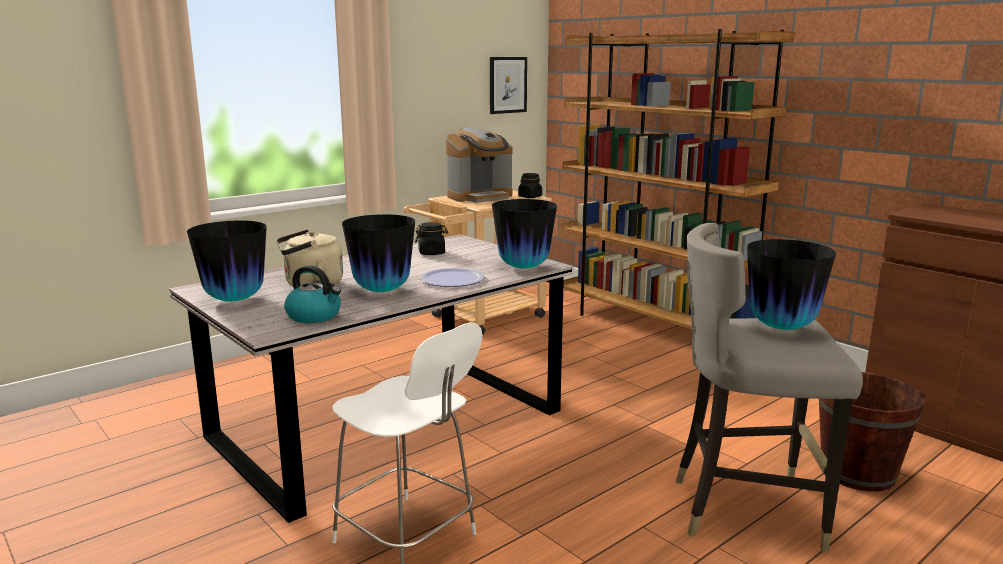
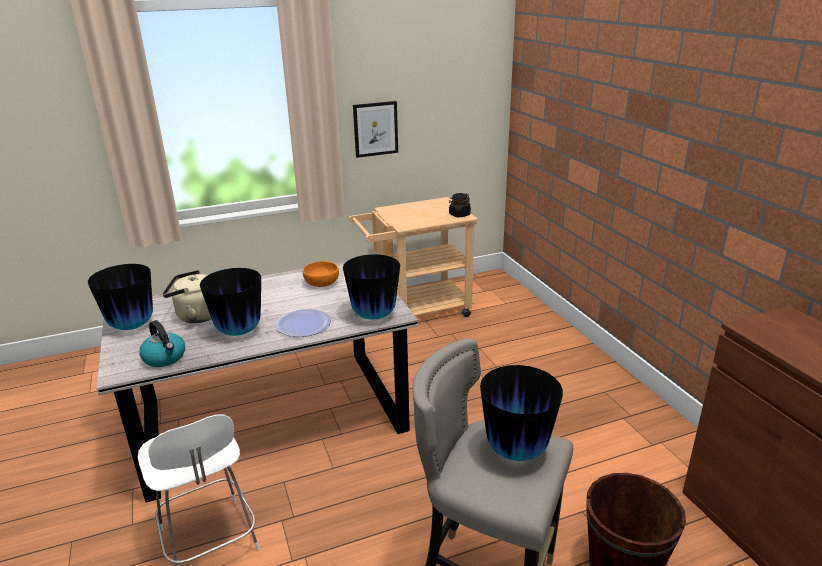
camera: 20 degrees right, 10 degrees up
black jar [415,222,448,255] -> orange bowl [303,261,339,287]
coffee machine [446,127,513,203] -> none
picture [490,57,527,114] -> picture moved to [353,101,398,158]
brown bookcase [561,29,795,329] -> none

